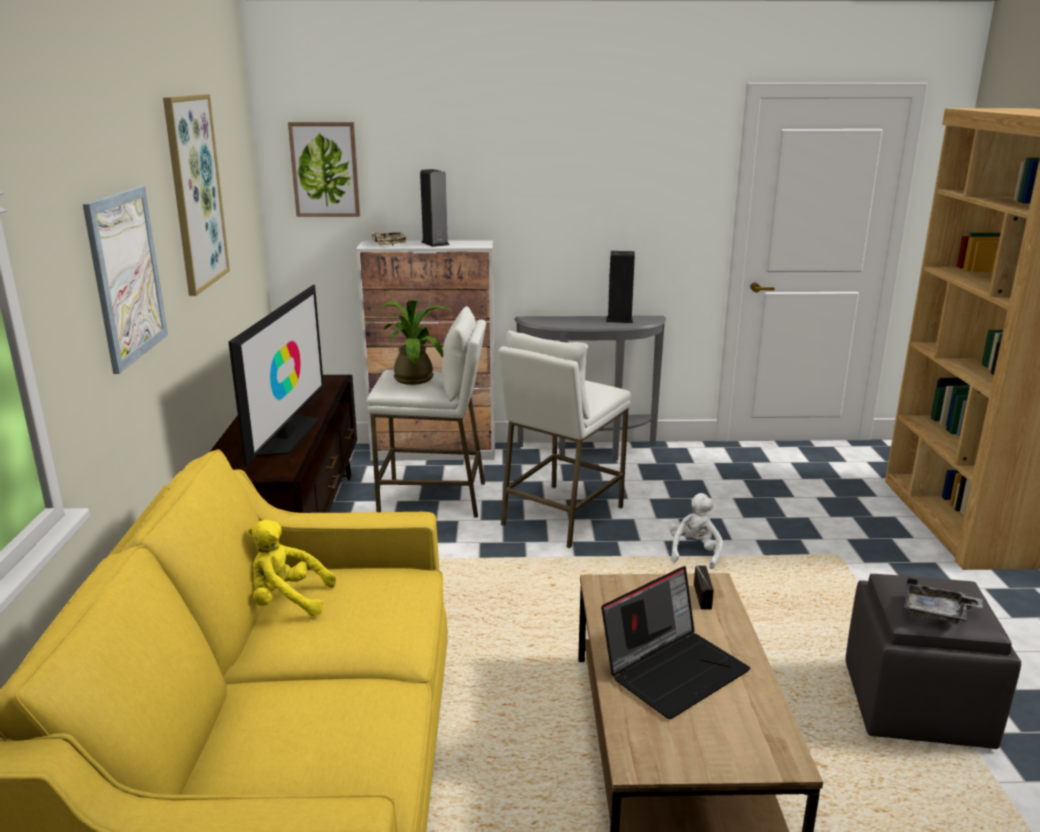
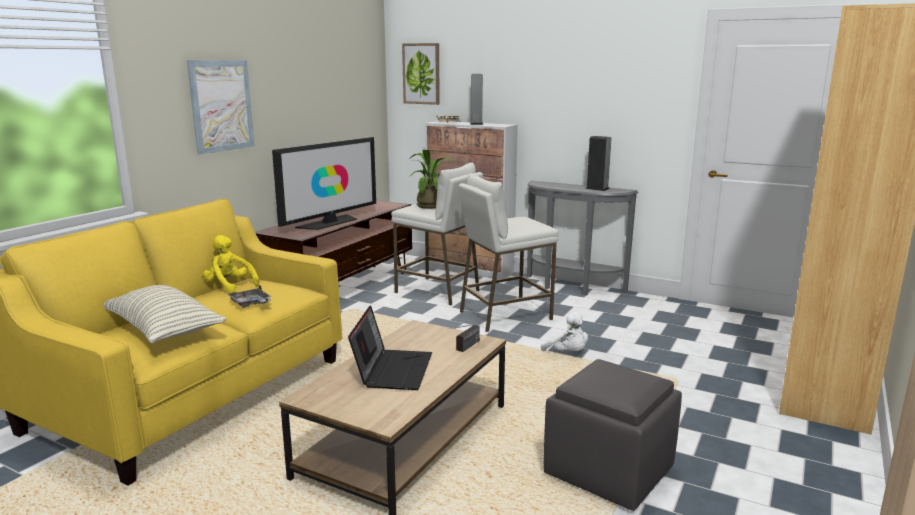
camera: 30 degrees right, 5 degrees down
picture [163,94,230,296] -> none
laptop [601,566,750,719] -> laptop turned 75 degrees counterclockwise [348,305,432,390]
white plush toy [669,493,723,569] -> white plush toy turned 90 degrees clockwise [541,312,588,351]
grey tray [905,578,983,624] -> grey tray moved to [228,285,271,308]
none -> pillow [104,285,226,343]

